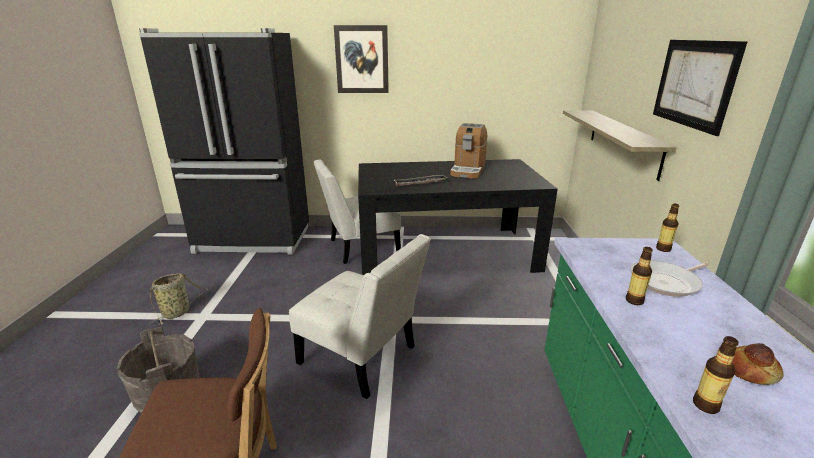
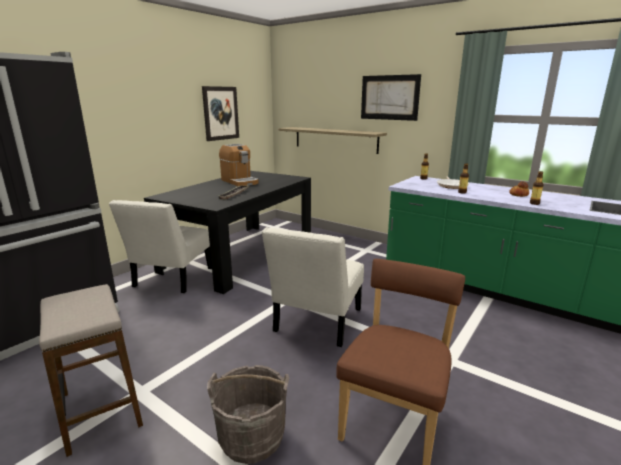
camera: 55 degrees left, 5 degrees down
basket [149,273,209,326] -> stool [39,284,143,457]
white chair [289,234,431,399] -> white chair turned 135 degrees clockwise [262,227,364,347]
picture [334,25,389,93] -> picture moved to [202,86,239,141]

